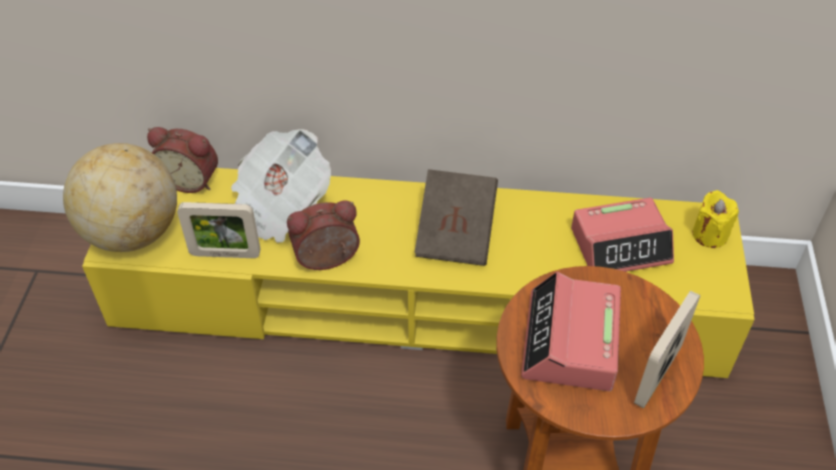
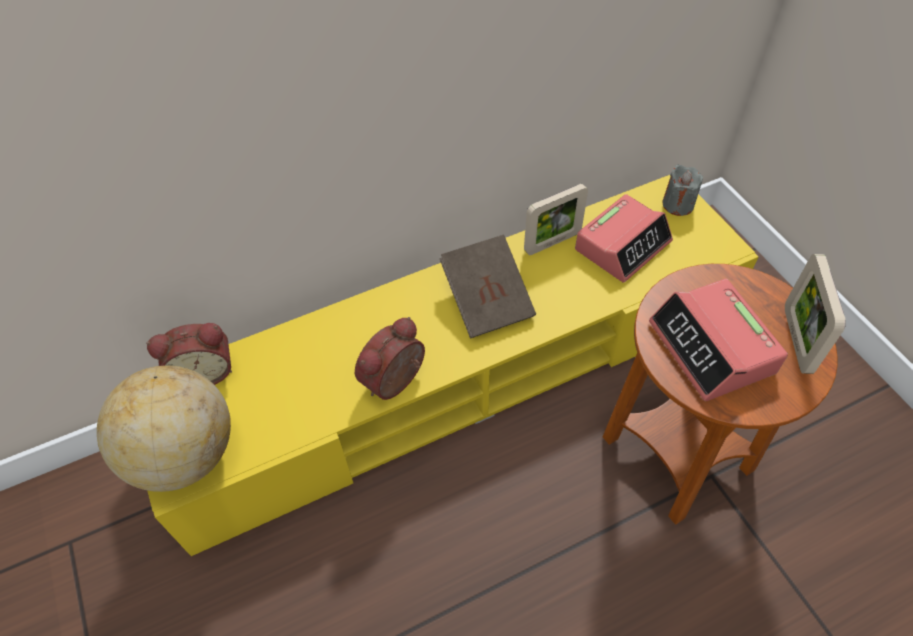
camera: 30 degrees left, 5 degrees up
picture frame [177,202,260,258] -> picture frame moved to [524,184,588,255]
newspaper [231,129,331,243] -> none
yellow candle [692,190,739,248] -> grey candle [662,165,703,216]

